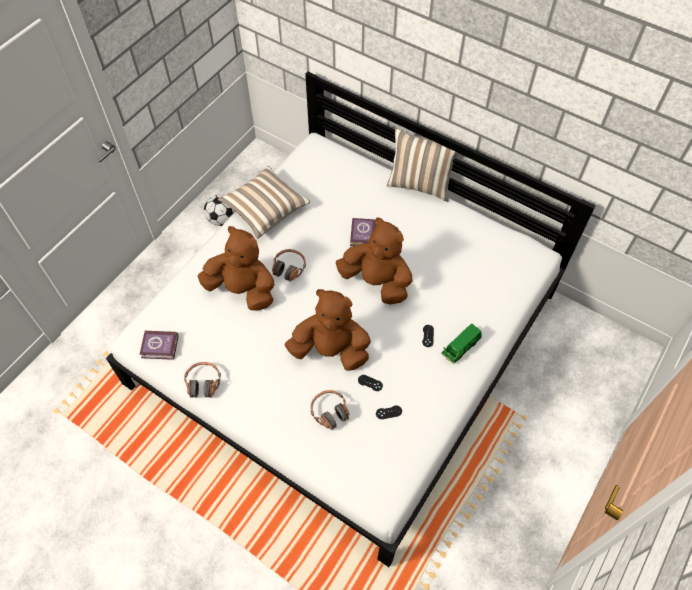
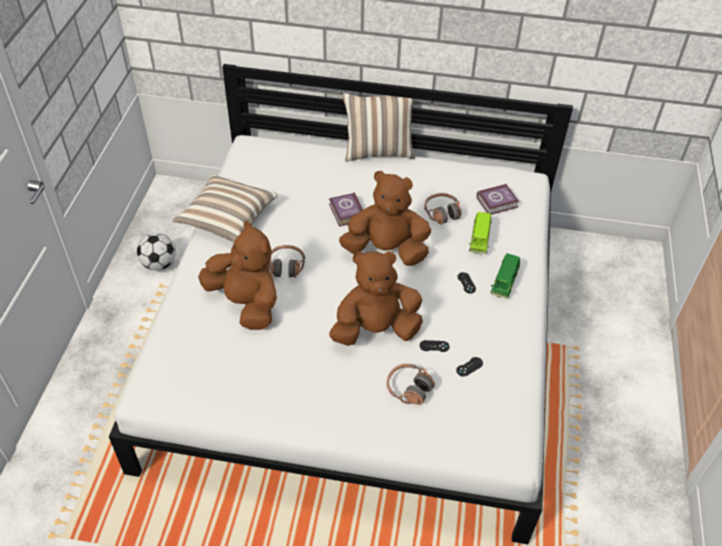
camera: 25 degrees left, 10 degrees down
book [139,331,179,360] -> book moved to [476,184,519,215]
headphones [184,362,221,398] -> headphones moved to [424,193,462,225]
brown plush toy [198,226,275,311] -> brown plush toy turned 45 degrees clockwise [198,221,277,330]
none -> green toy car [469,212,492,254]

